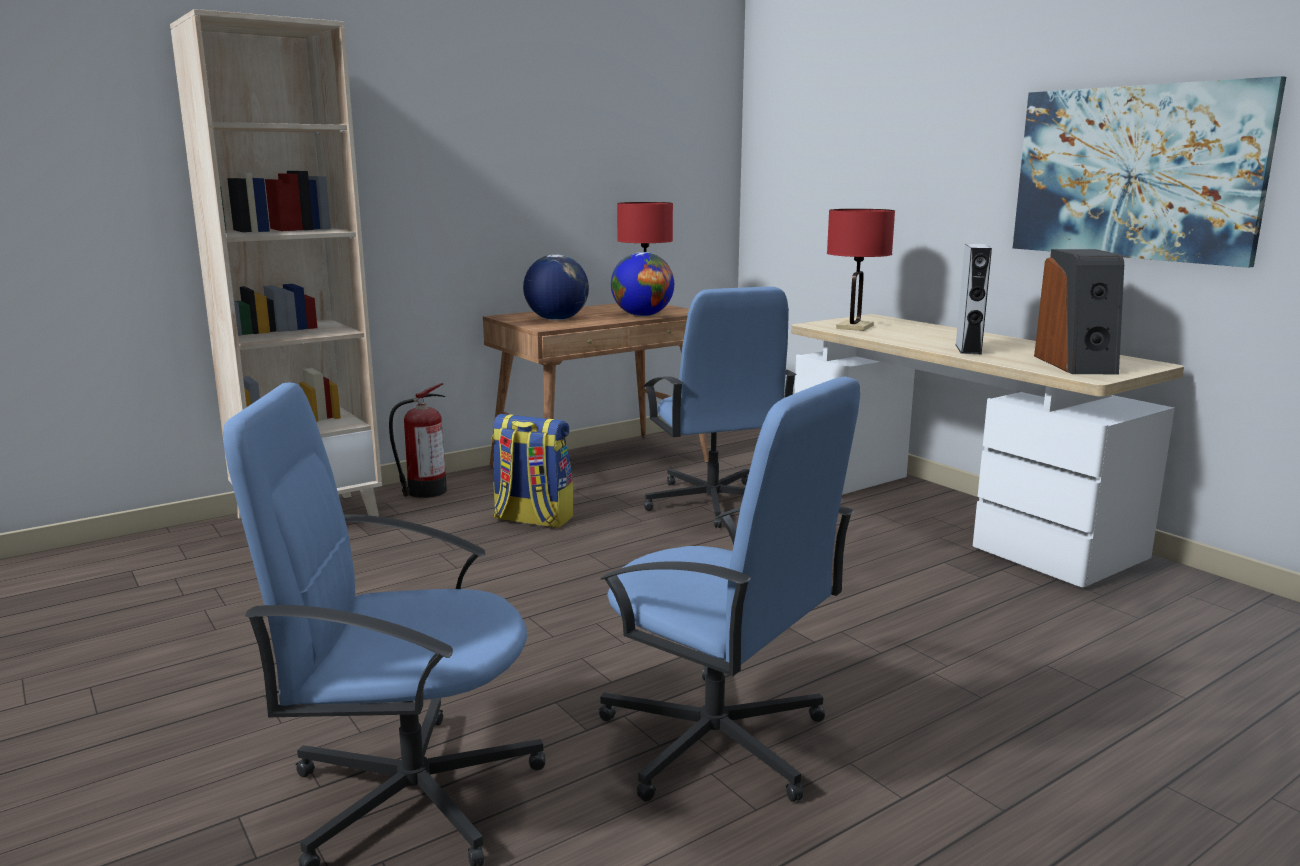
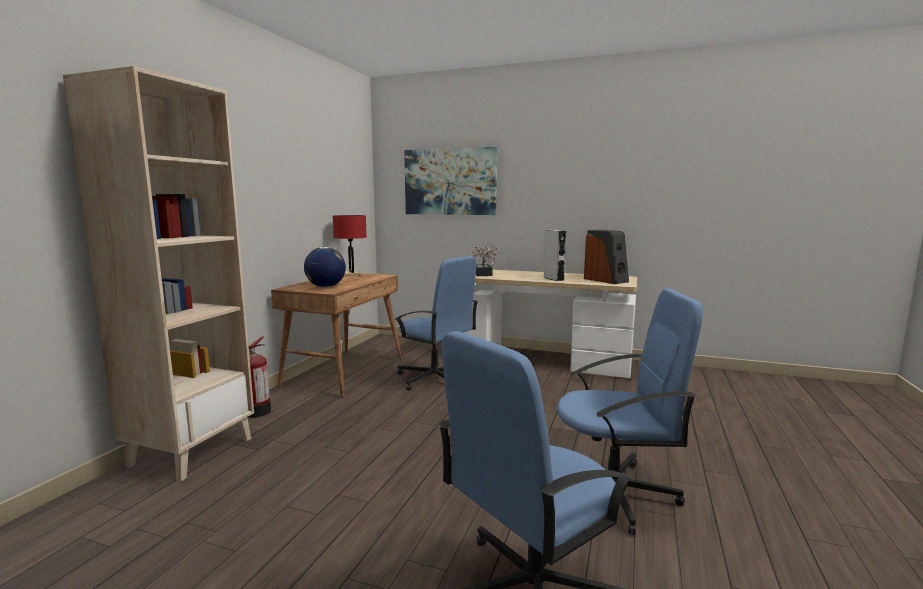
camera: 35 degrees left, 5 degrees down
backpack [492,414,573,528] -> none
globe [611,252,674,316] -> none
red table lamp [827,209,895,331] -> potted plant [472,243,500,276]
picture [1013,76,1286,268] -> picture moved to [404,147,497,215]

